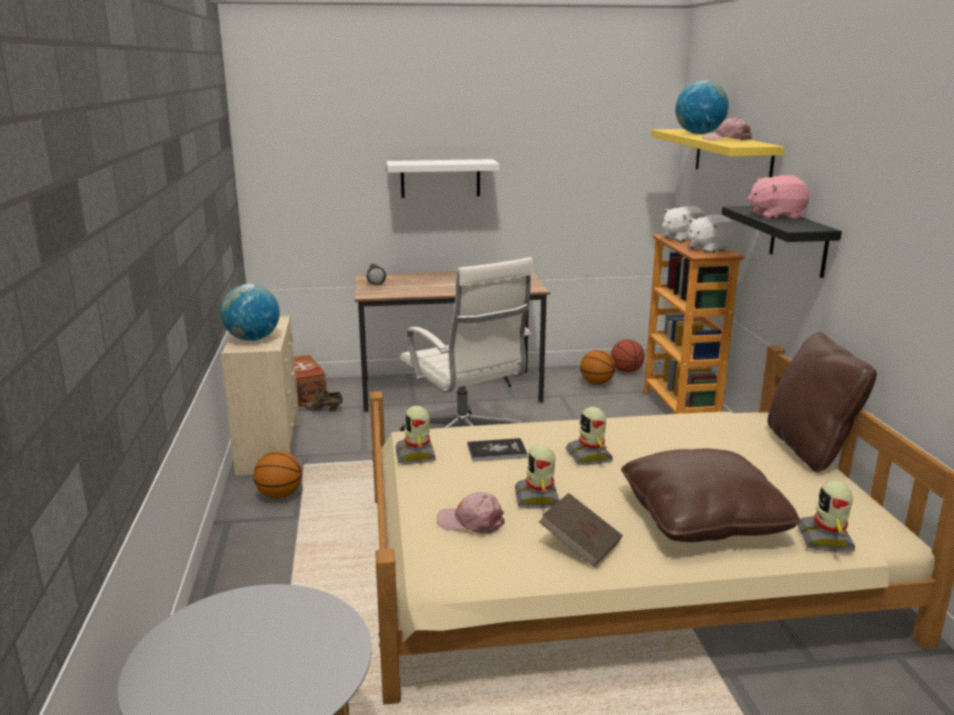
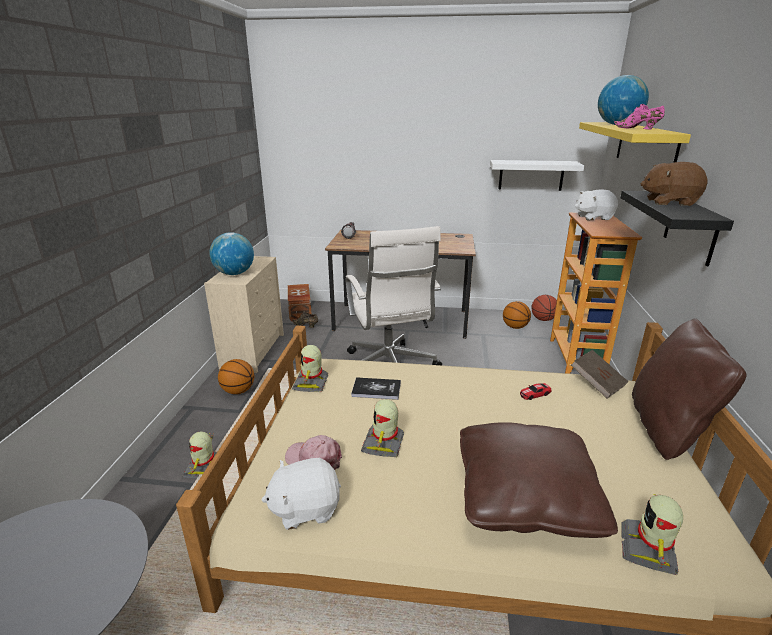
camera: 15 degrees right, 5 degrees up
white shelf [386,159,500,198] -> white shelf moved to [490,160,584,191]
brown book [539,493,623,567] -> brown book moved to [571,350,629,399]
toy robot [565,407,613,465] -> toy robot moved to [182,432,217,479]
white plush toy [688,215,737,253] -> white plush toy moved to [262,458,341,530]
pink cap [702,117,752,141] -> pink shoe [614,104,665,129]
pink plush toy [747,175,810,220] -> brown plush toy [641,162,707,206]
none -> toy car [520,383,552,400]

